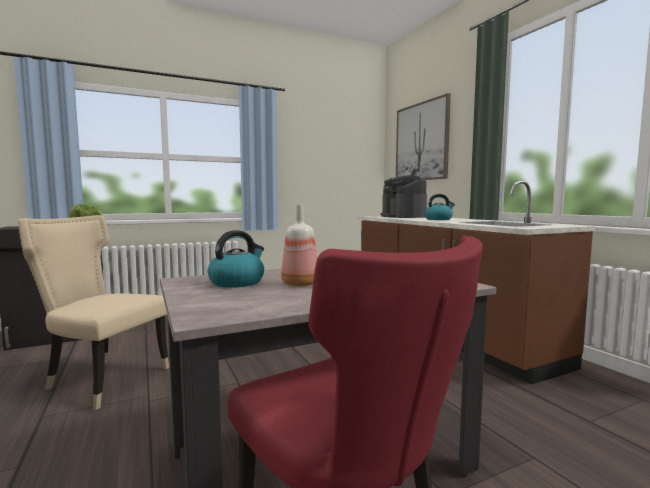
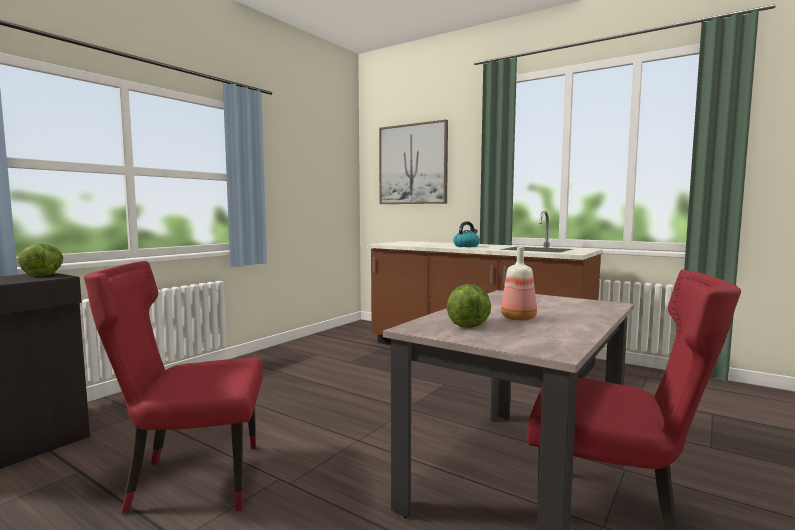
camera: 30 degrees left, 0 degrees up
beige chair [18,215,169,410] -> red chair [84,261,263,514]
kettle [207,230,264,288] -> lettuce [447,284,491,328]
coffee machine [380,175,427,218] -> none

